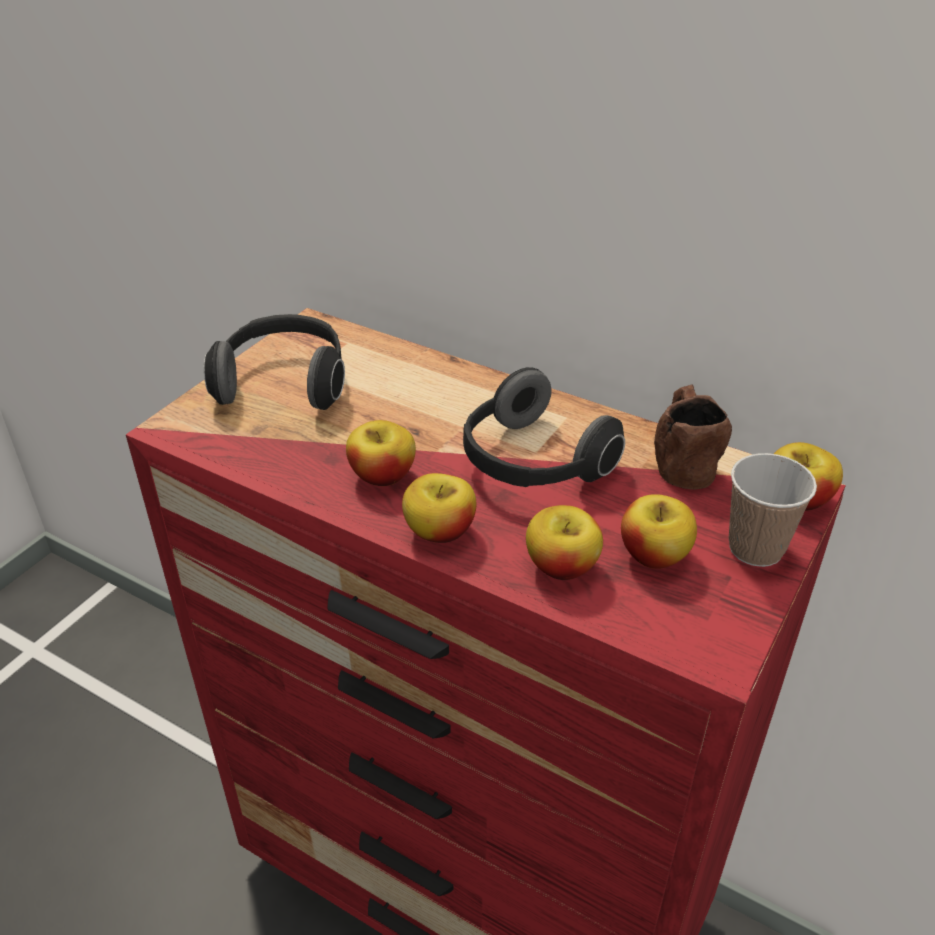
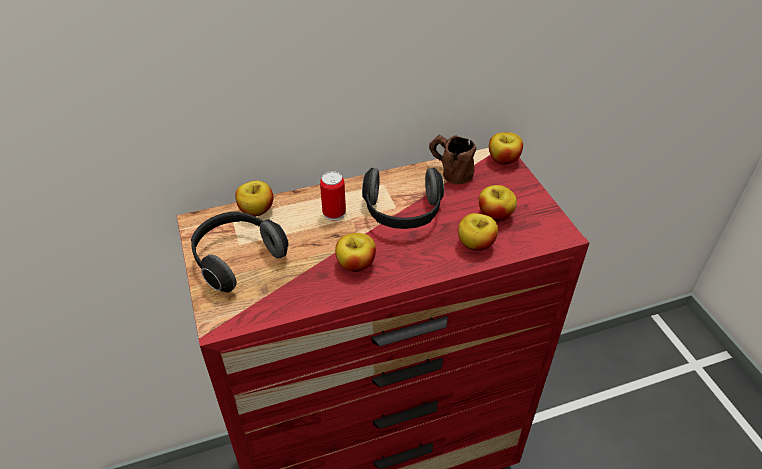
camera: 50 degrees left, 5 degrees up
apple [402,473,476,543] -> apple moved to [235,181,274,216]
cup [729,453,817,567] -> none
none -> can [320,171,346,221]

